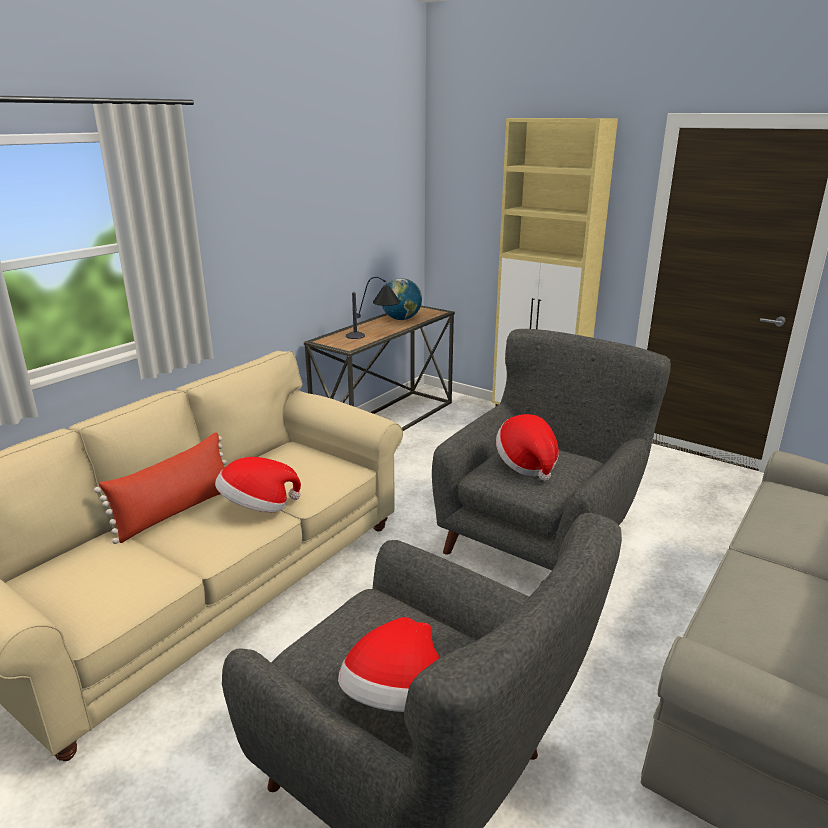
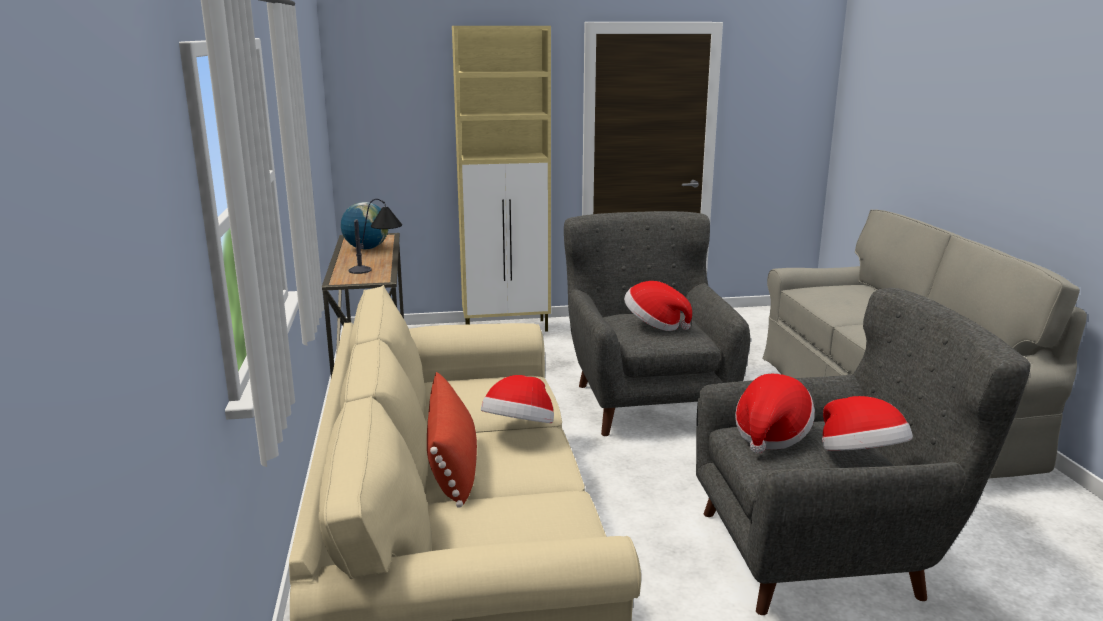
camera: 45 degrees left, 5 degrees down
none -> hat [735,374,815,453]

